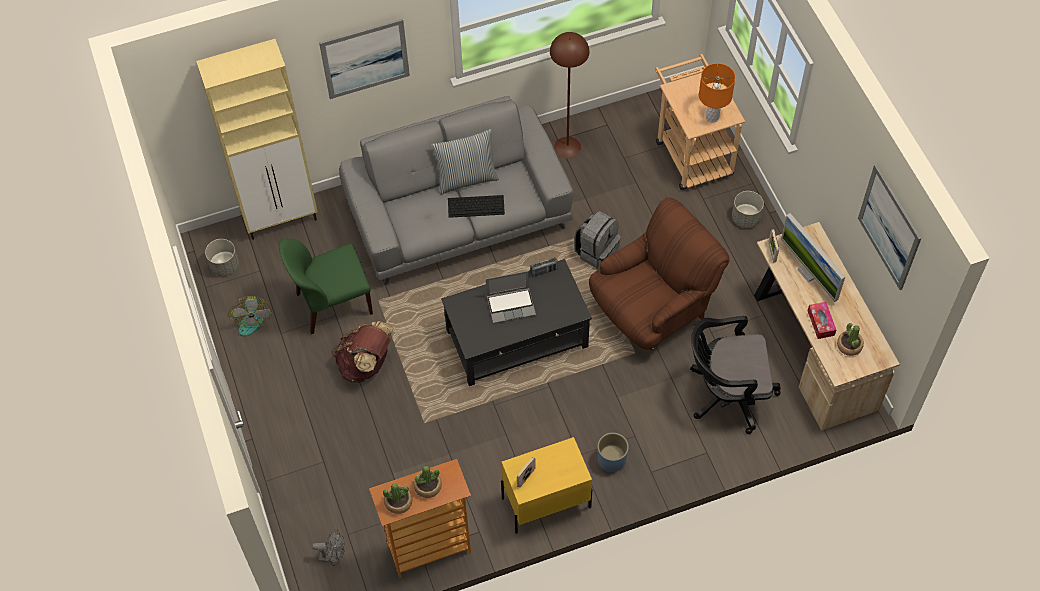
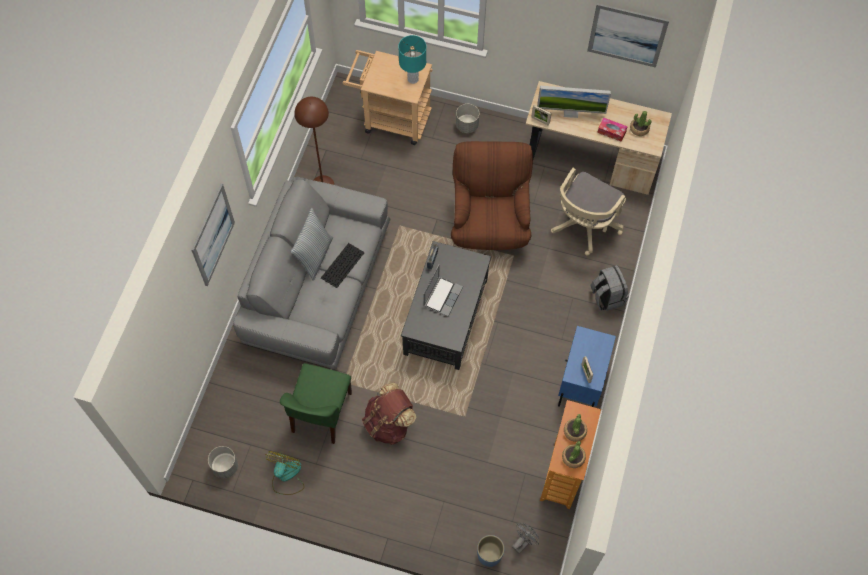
camera: 55 degrees left, 5 degrees up
beige cabinet [196,39,318,240] -> none
fan [228,296,272,336] -> fan turned 105 degrees counterclockwise [265,451,305,495]
yellow nightstand [501,437,592,534] -> blue nightstand [558,326,616,407]
grey backpack [574,211,621,270] -> grey backpack moved to [591,265,629,311]
blue planter [597,433,629,472] -> blue planter moved to [477,535,504,567]
black office chair [690,316,781,434] -> beige office chair [551,168,626,256]
orange table lamp [699,63,735,123] -> turquoise table lamp [398,35,426,84]

